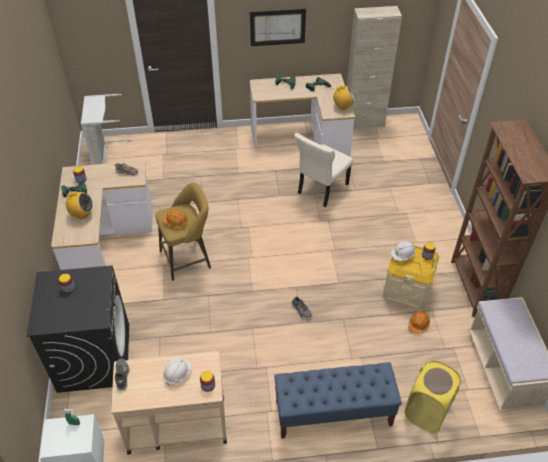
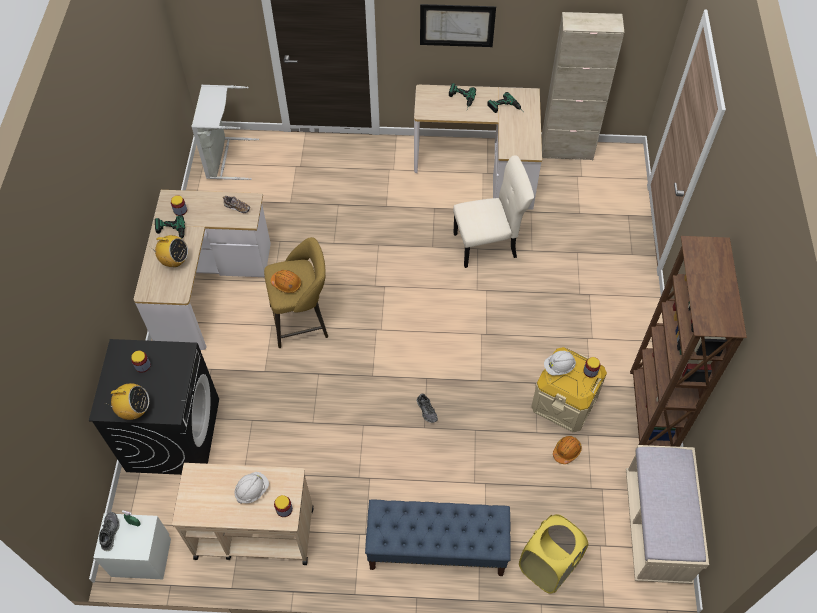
camera: 10 degrees right, 10 degrees up
shoe [115,359,130,391] -> shoe moved to [99,512,120,551]
beige chair [294,133,353,207] -> beige chair turned 150 degrees counterclockwise [453,155,534,268]
radio [333,85,355,110] -> radio moved to [107,383,149,420]

